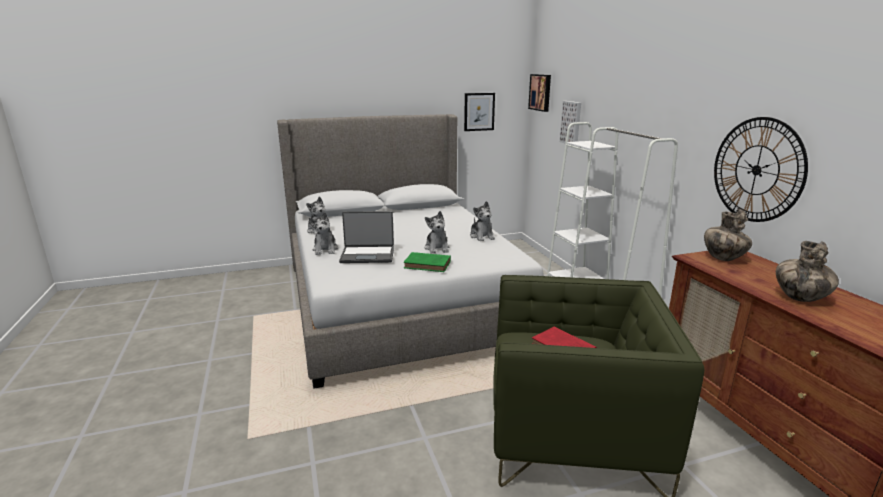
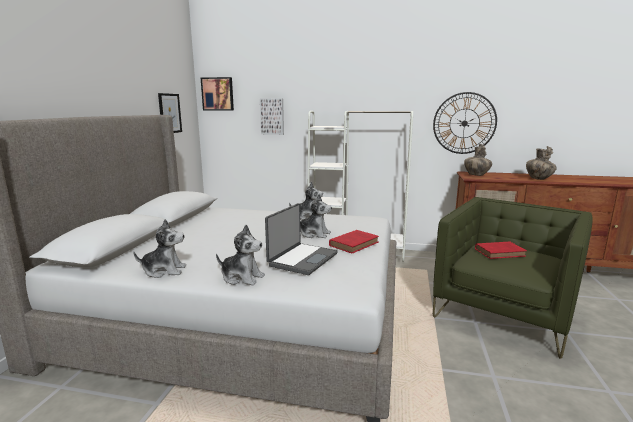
camera: 60 degrees left, 5 degrees down
green book [404,252,451,272] -> red book [329,230,379,254]

